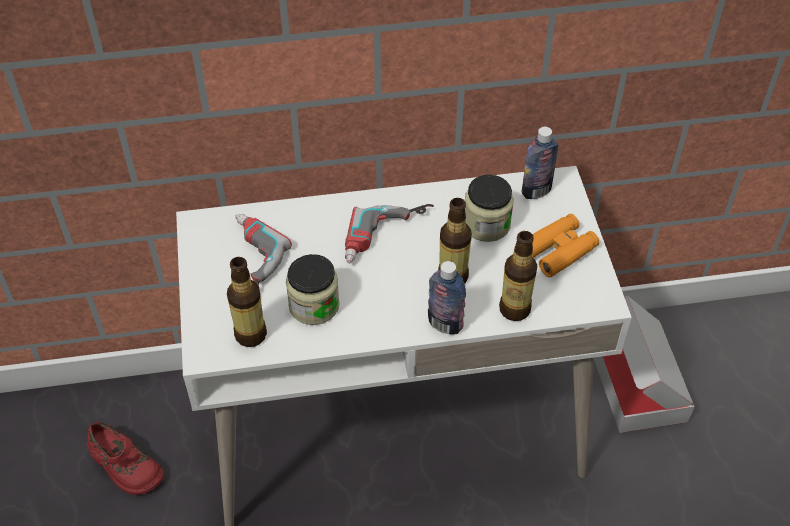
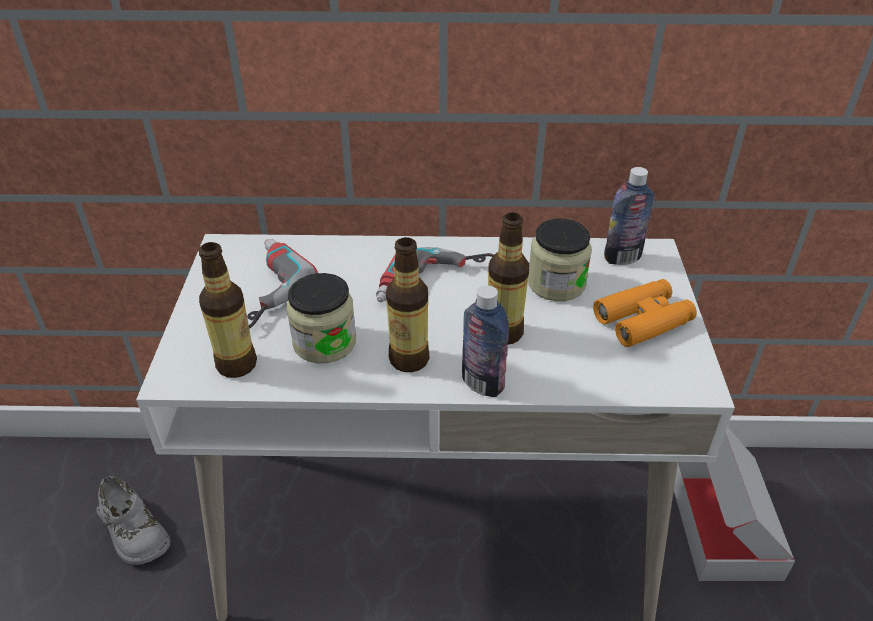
camera: 10 degrees right, 10 degrees down
red shoe [87,422,165,495] -> grey shoe [97,476,170,565]
bottle [499,231,537,321] -> bottle moved to [386,237,430,372]

